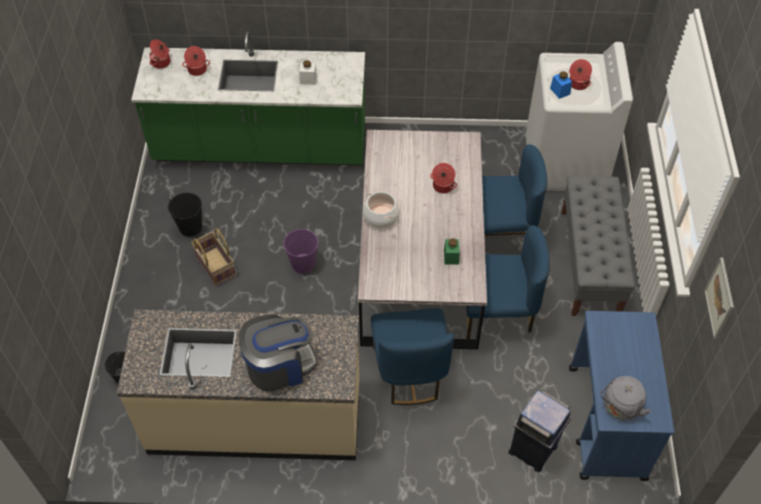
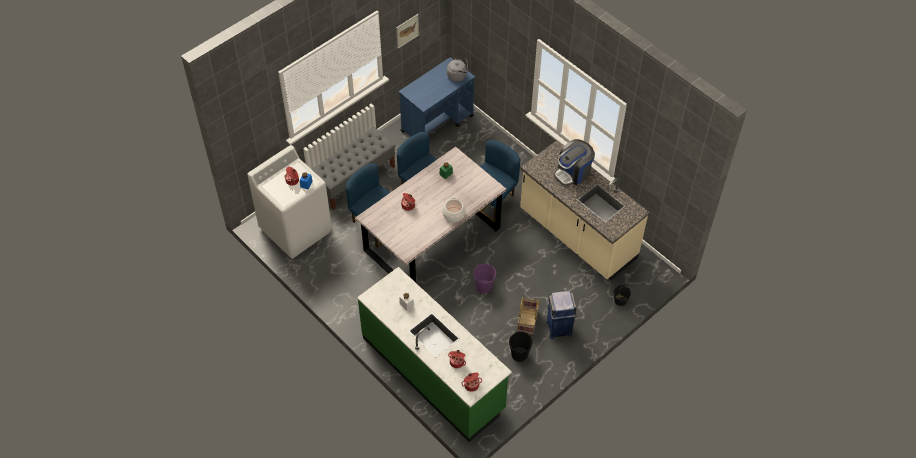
camera: 135 degrees left, 0 degrees up
coffee machine [239,314,318,392] -> coffee machine turned 60 degrees counterclockwise [554,139,595,186]
blue trash can [508,390,571,472] -> blue trash can moved to [546,291,577,339]

